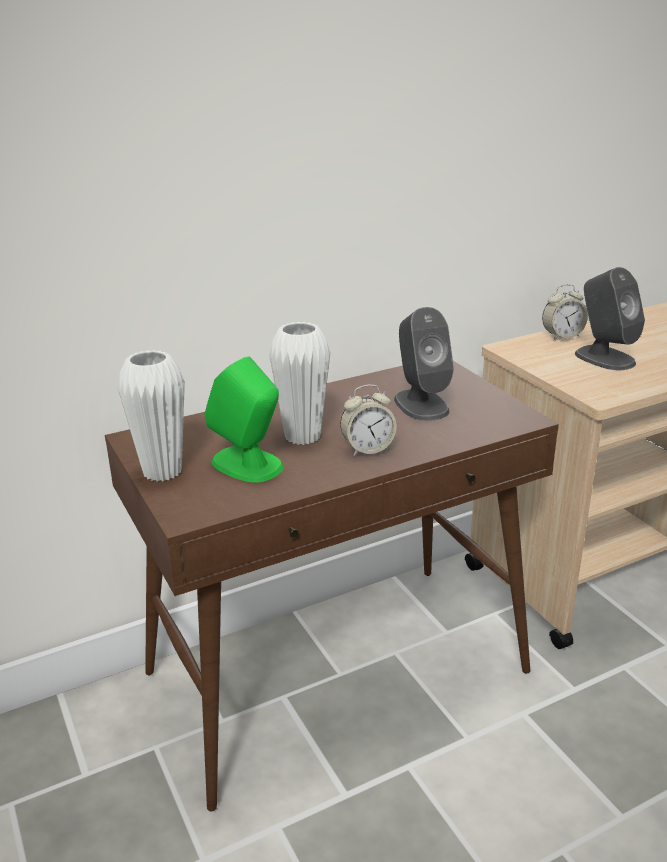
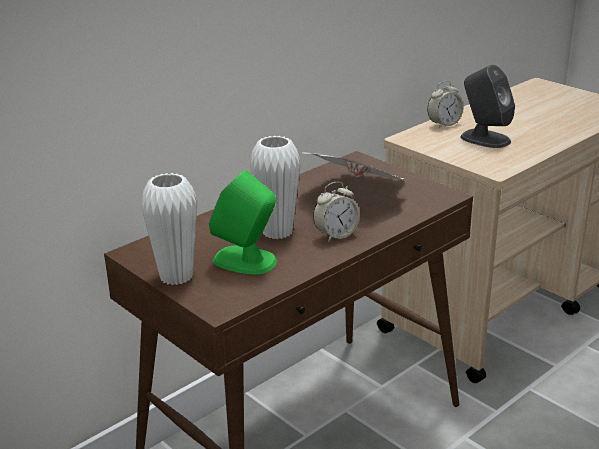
camera: 15 degrees left, 0 degrees up
grey speaker [394,307,454,421] -> newspaper [302,152,405,181]

